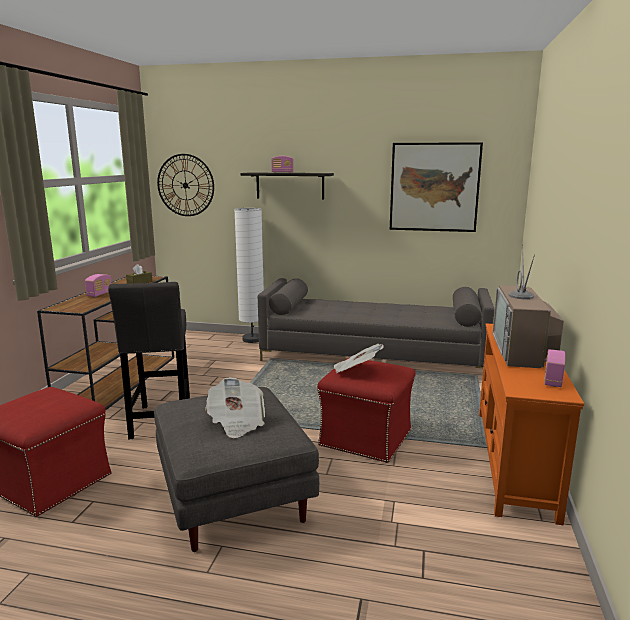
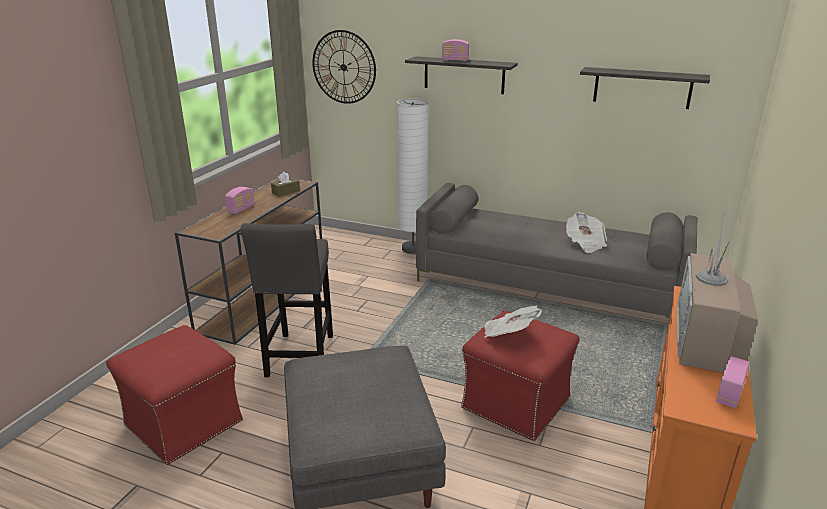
camera: 10 degrees right, 10 degrees up
newspaper [205,377,265,438] -> newspaper moved to [566,212,607,253]
picture [390,142,483,232] -> shelf [580,67,710,109]

